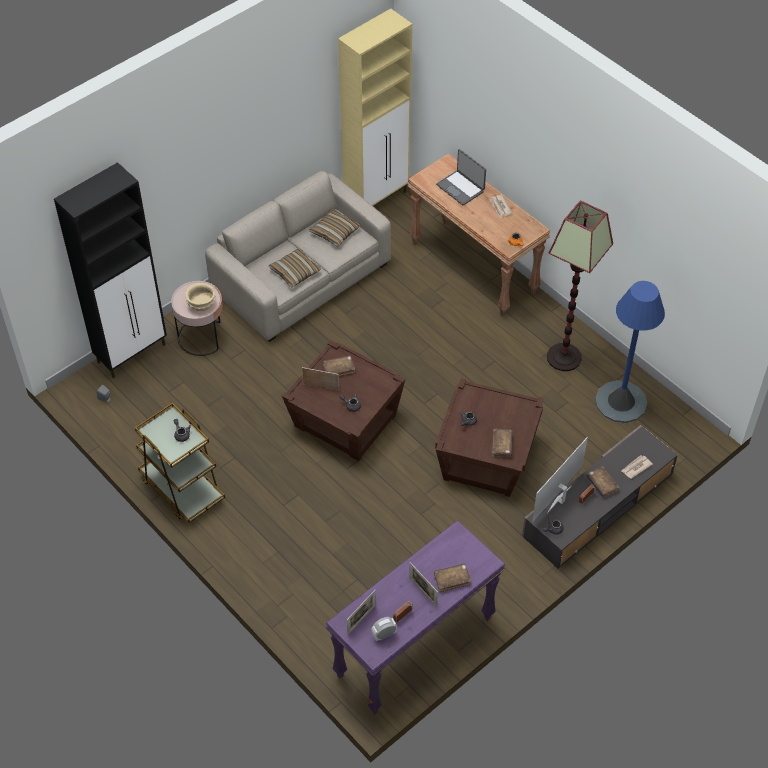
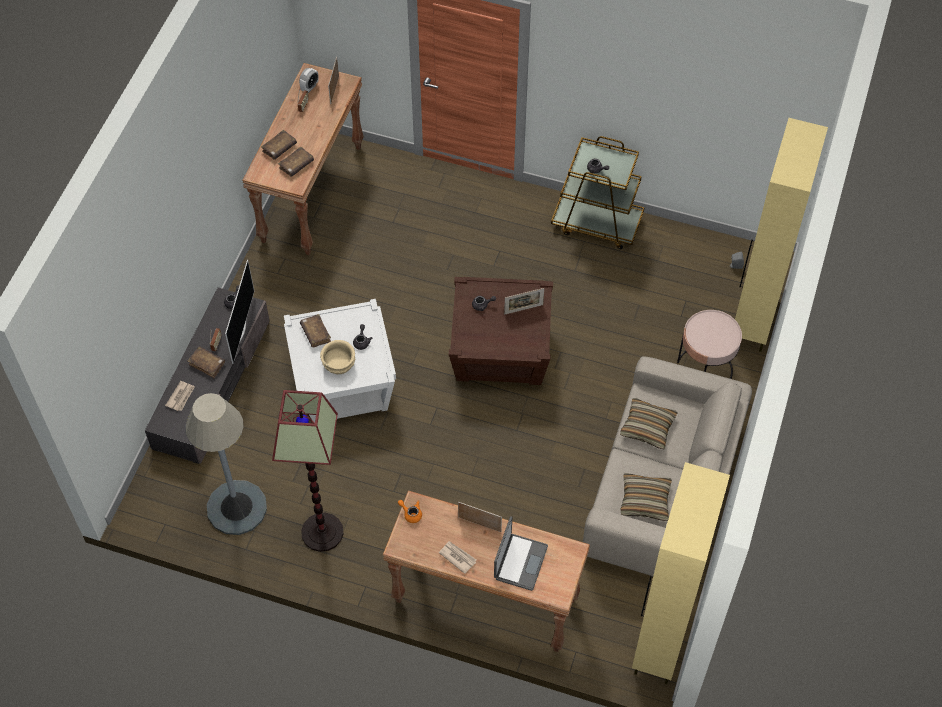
camera: 150 degrees right, 5 degrees up
black cabinet [54,162,167,378] -> beige cabinet [735,118,828,352]
beige bowl [185,283,215,311] -> beige bowl moved to [320,340,355,374]
brown book [323,355,355,376] -> brown book moved to [278,146,314,177]
purple console table [326,520,505,715] -> brown console table [242,63,364,255]
picture frame [409,562,438,608] -> picture frame moved to [458,501,502,532]
brown side table [435,378,544,497] -> white side table [284,299,396,423]
laptop [436,149,486,206] -> laptop turned 90 degrees clockwise [494,516,548,591]
blue floor lamp [595,281,665,423] -> grey floor lamp [186,393,267,535]

